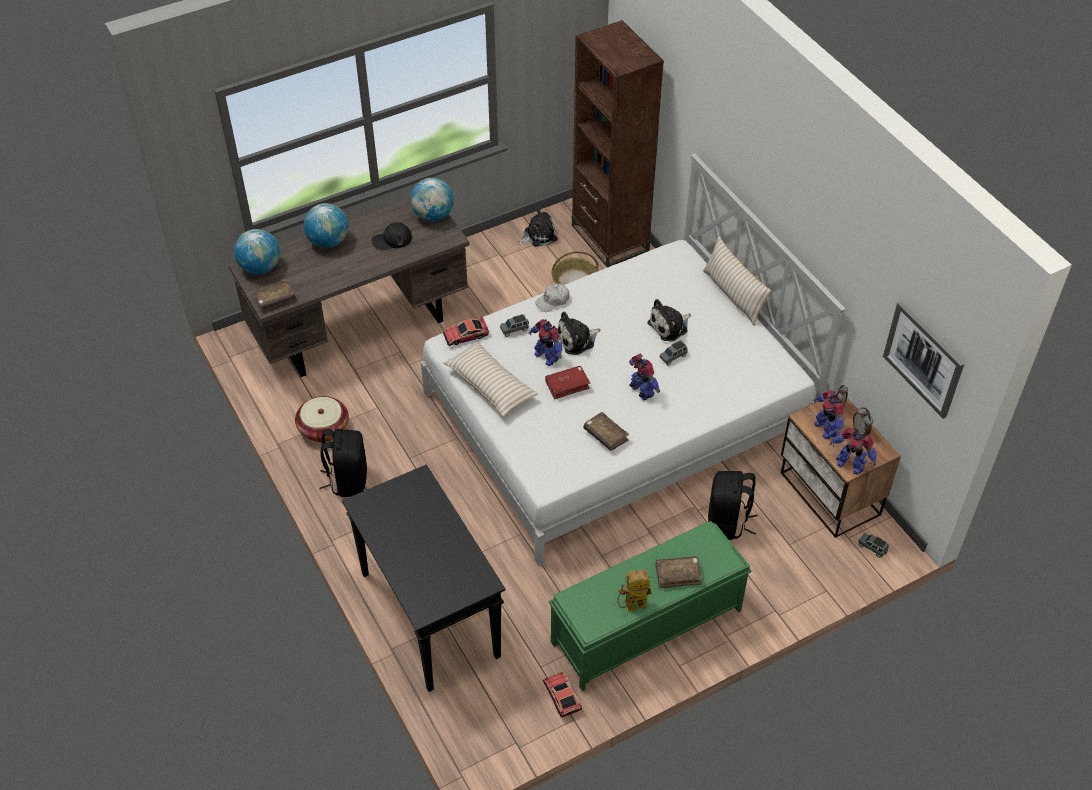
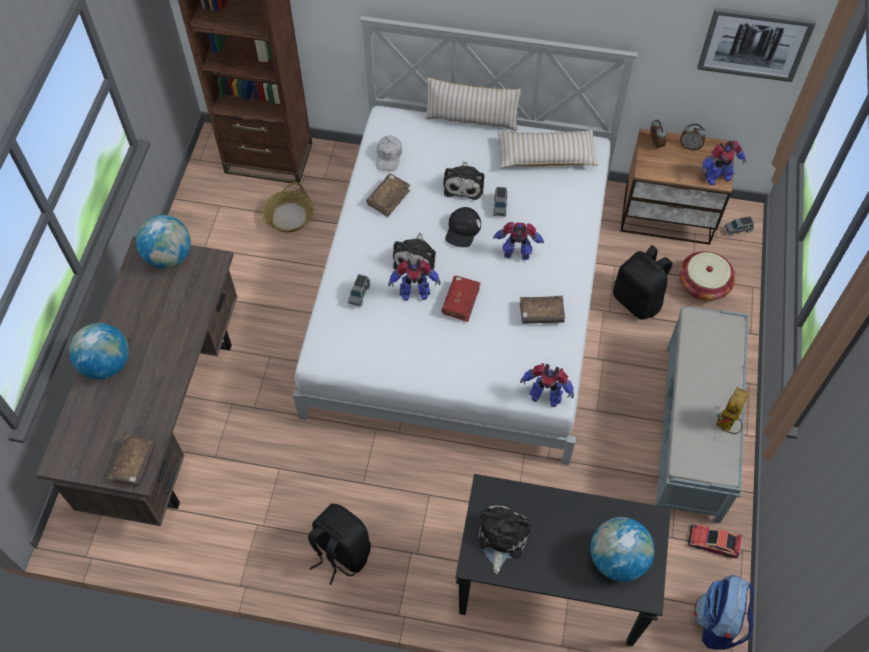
camera: 50 degrees left, 10 degrees up
globe [234,229,280,274] -> globe moved to [591,517,654,582]
basket [295,396,349,442] -> basket moved to [679,251,736,301]
black cap [371,222,412,251] -> black cap moved to [445,207,481,247]
toy car [443,316,489,346] -> none
beige pillow [443,341,538,417] -> beige pillow moved to [498,130,598,168]
plush toy [518,208,558,247] -> plush toy moved to [478,505,530,574]
white cap [535,284,569,312] -> white cap moved to [376,136,402,171]
green bench [549,521,751,691] -> grey bench [655,306,749,523]
brown book [655,556,702,588] -> brown book moved to [366,174,411,217]
toy robot [814,390,844,439] -> toy robot moved to [520,363,574,407]
none -> backpack [694,575,754,650]

